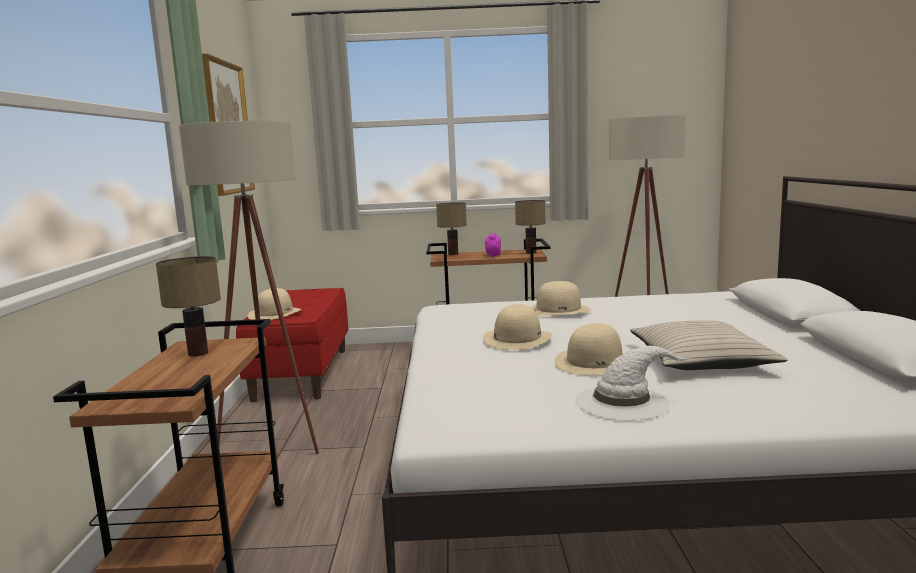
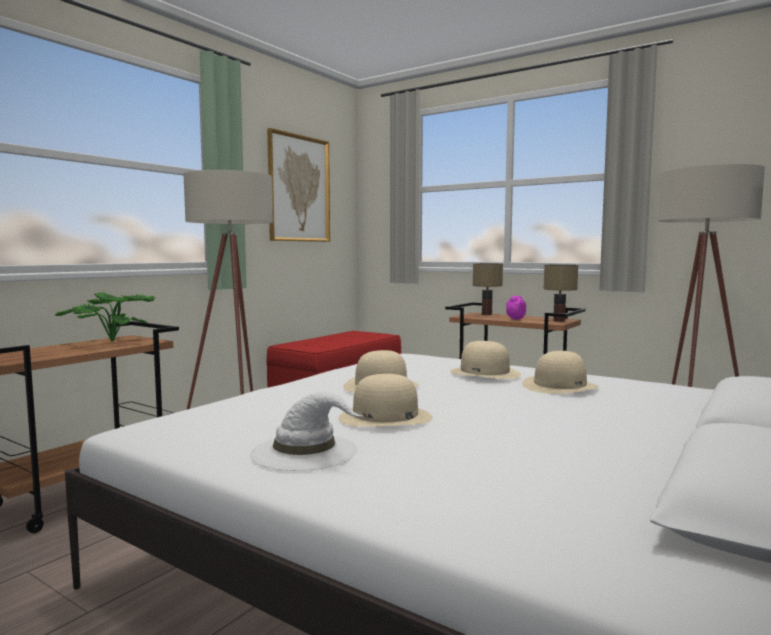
camera: 35 degrees right, 5 degrees down
table lamp [156,256,221,357] -> potted plant [55,292,156,341]
beige hat [247,288,301,320] -> beige hat moved to [522,351,599,394]
beige pillow [630,320,788,370] -> none

